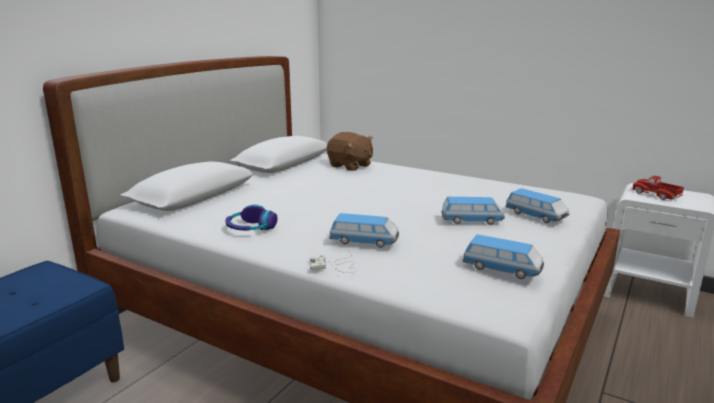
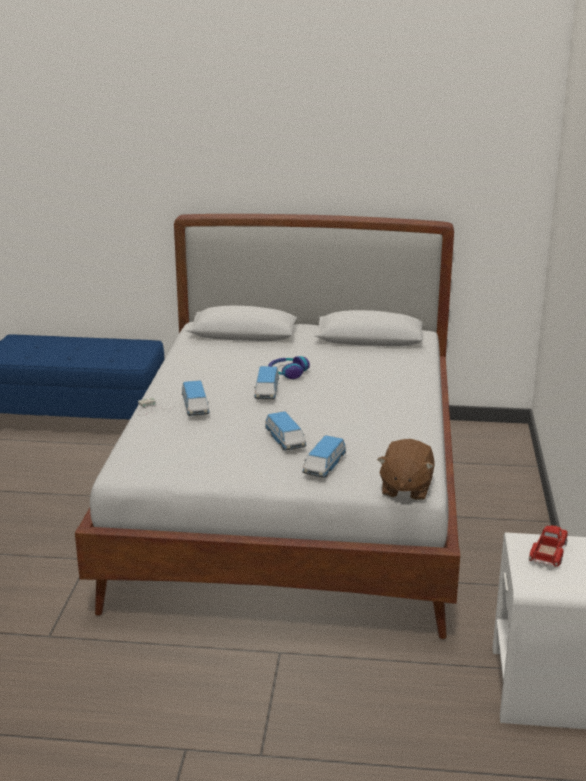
camera: 65 degrees right, 5 degrees up
headphones [225,205,278,231] -> headphones moved to [268,356,310,379]
brown plush toy [327,132,373,171] -> brown plush toy moved to [377,439,435,501]
toy car [462,234,544,279] -> toy car moved to [254,366,279,400]

